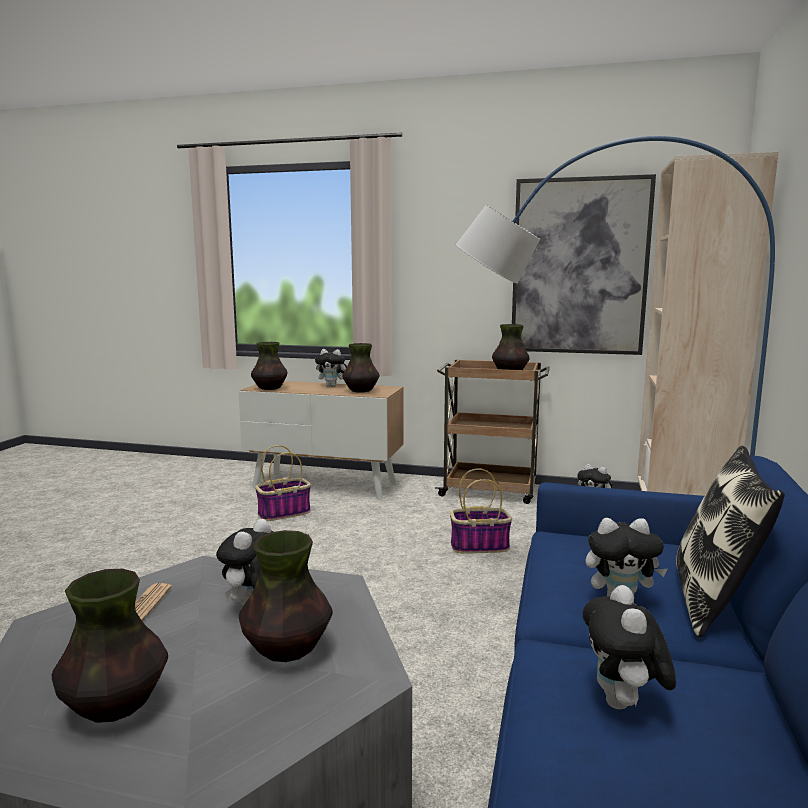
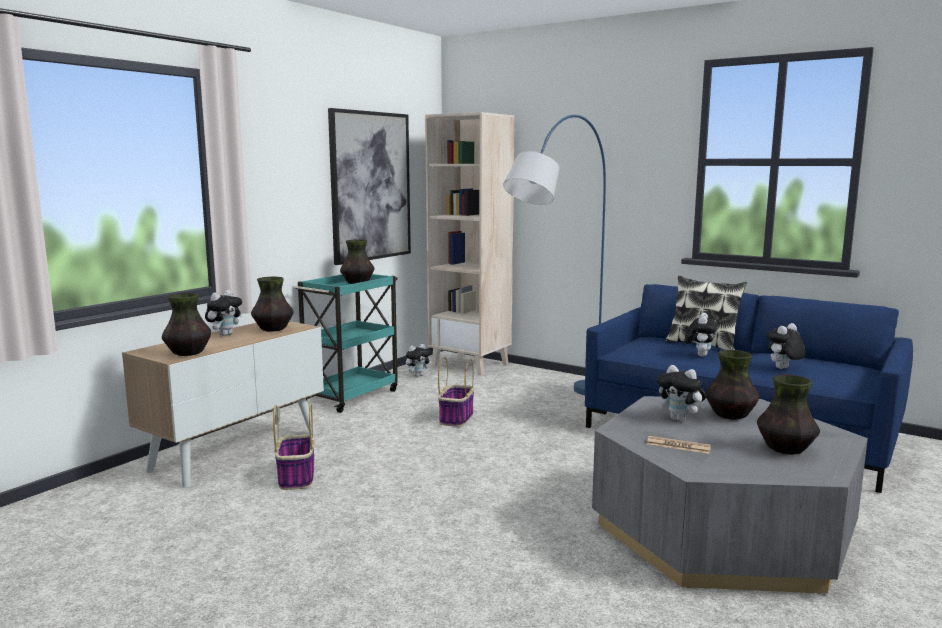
camera: 70 degrees left, 0 degrees up
brown cart [435,360,550,504] -> turquoise cart [294,274,398,413]
plush toy [583,585,676,709] -> plush toy turned 120 degrees clockwise [767,323,805,369]

